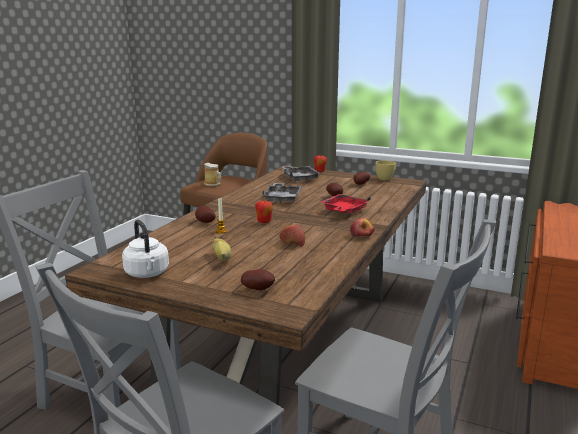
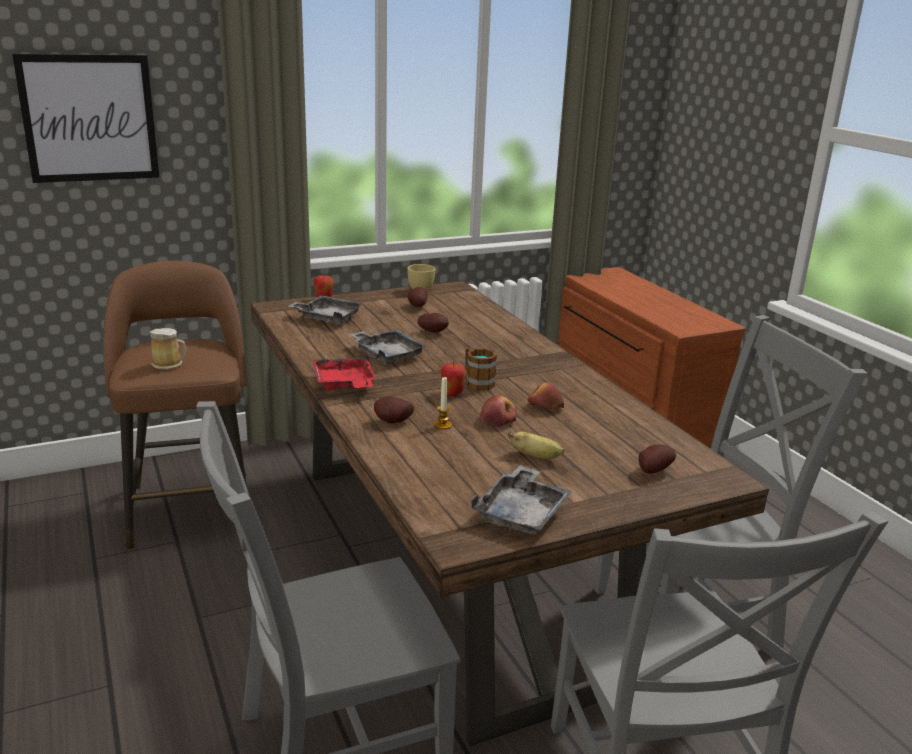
camera: 50 degrees left, 5 degrees up
white kettle [122,220,169,278] -> grey tray [471,465,572,535]
red tray [321,194,371,213] -> red tray moved to [312,353,376,390]
apple [350,218,375,237] -> apple moved to [479,395,517,427]
none -> picture [12,54,159,183]
none -> mug [465,348,497,390]

